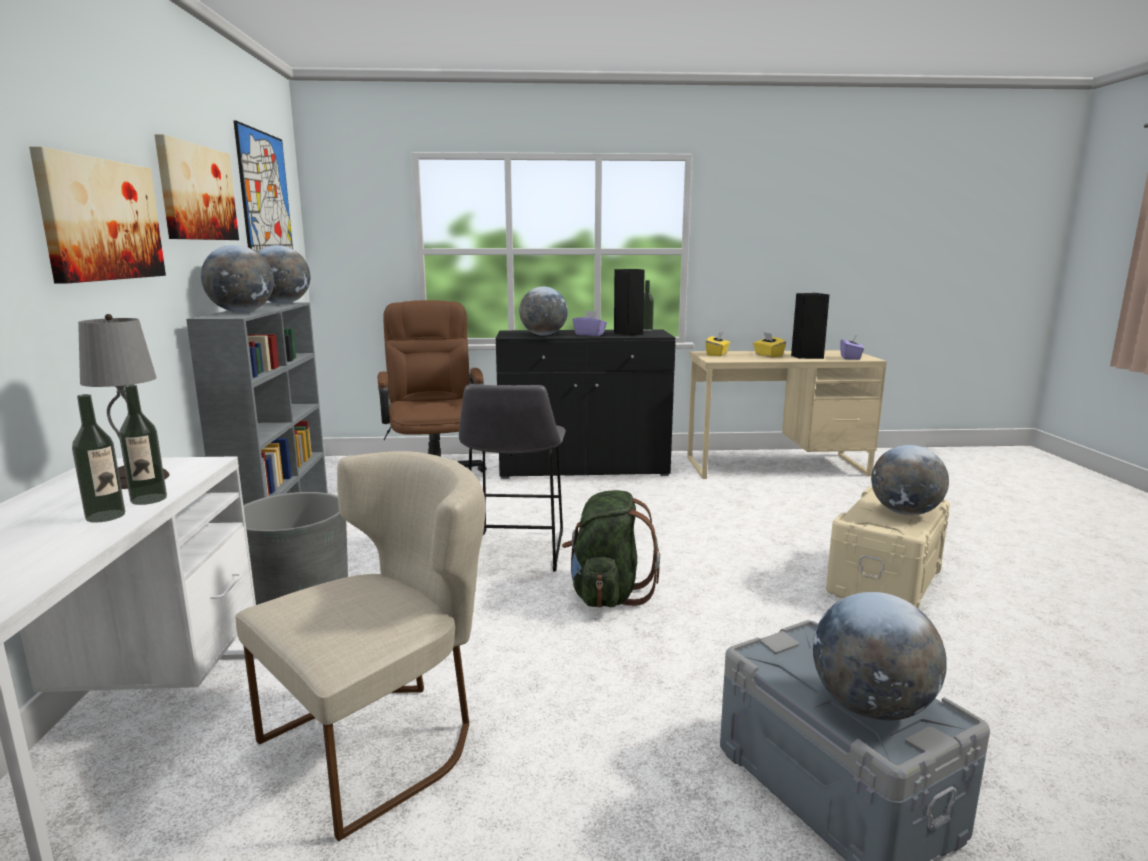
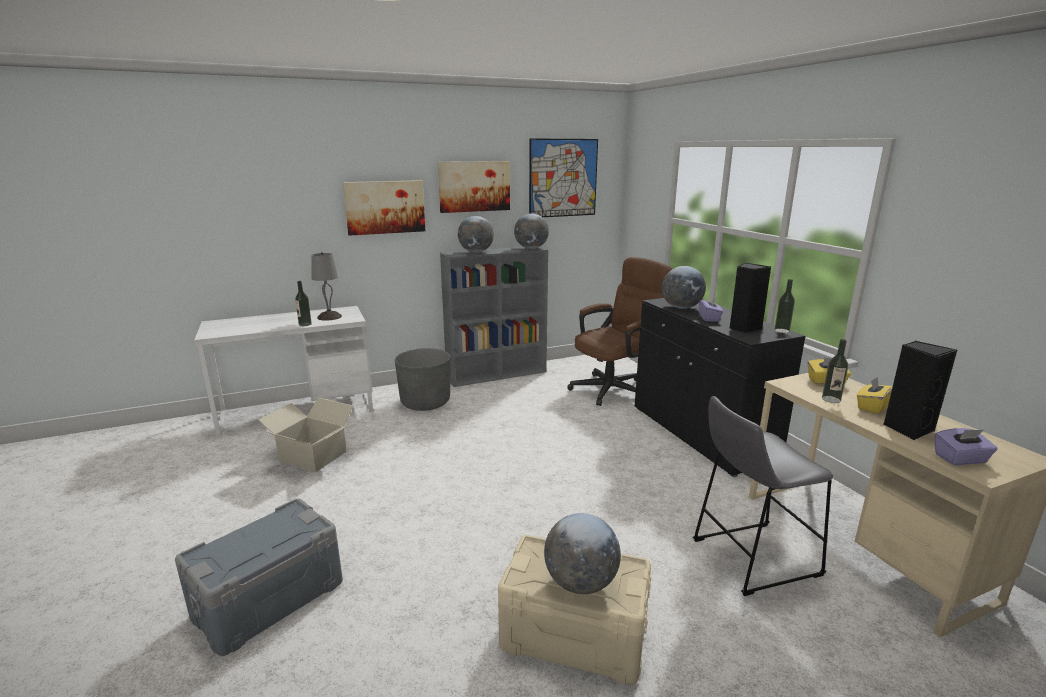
camera: 70 degrees right, 5 degrees up
bottle [72,394,125,523] -> bottle moved to [822,339,848,403]
beige chair [235,451,486,841] -> cardboard box [257,397,358,472]
grey stool [459,384,565,571] -> grey stool moved to [693,396,833,596]
green backpack [562,490,660,607] -> none
globe [813,592,947,721] -> none

